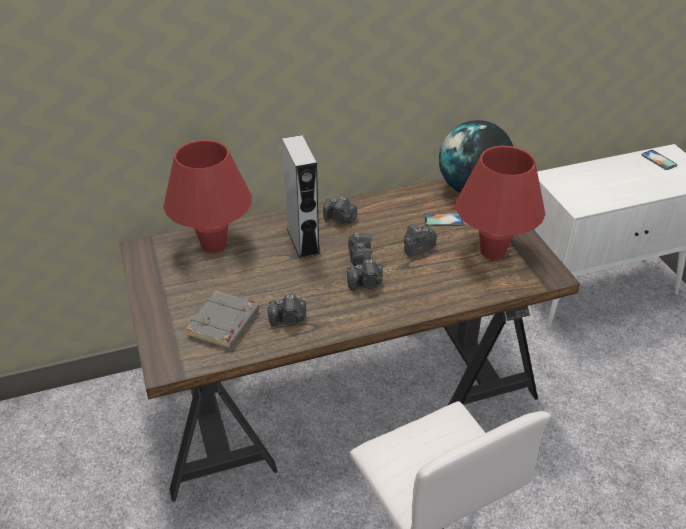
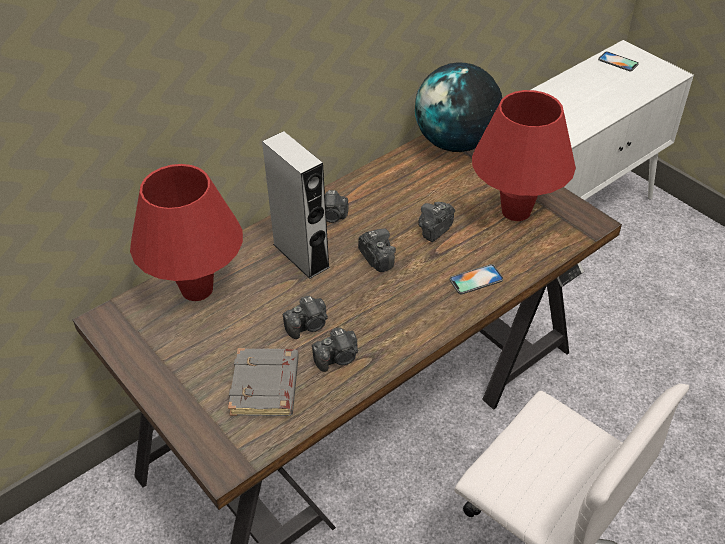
camera: 20 degrees left, 5 degrees up
camera [347,259,383,291] -> camera moved to [283,296,328,339]
phone [423,213,464,226] -> phone moved to [450,264,503,294]

